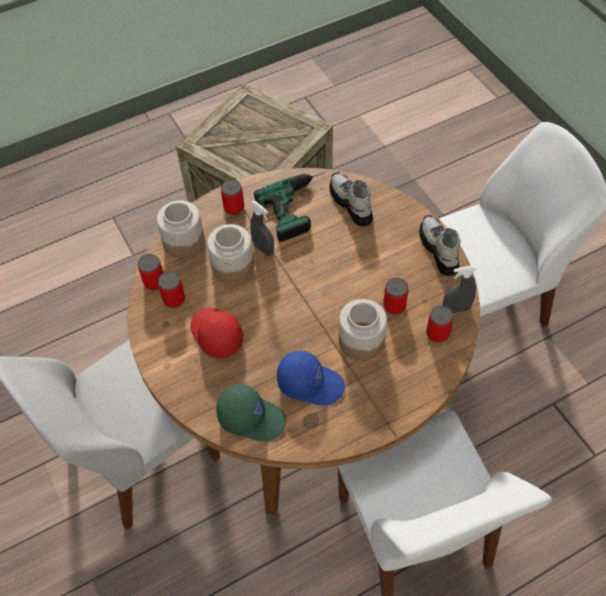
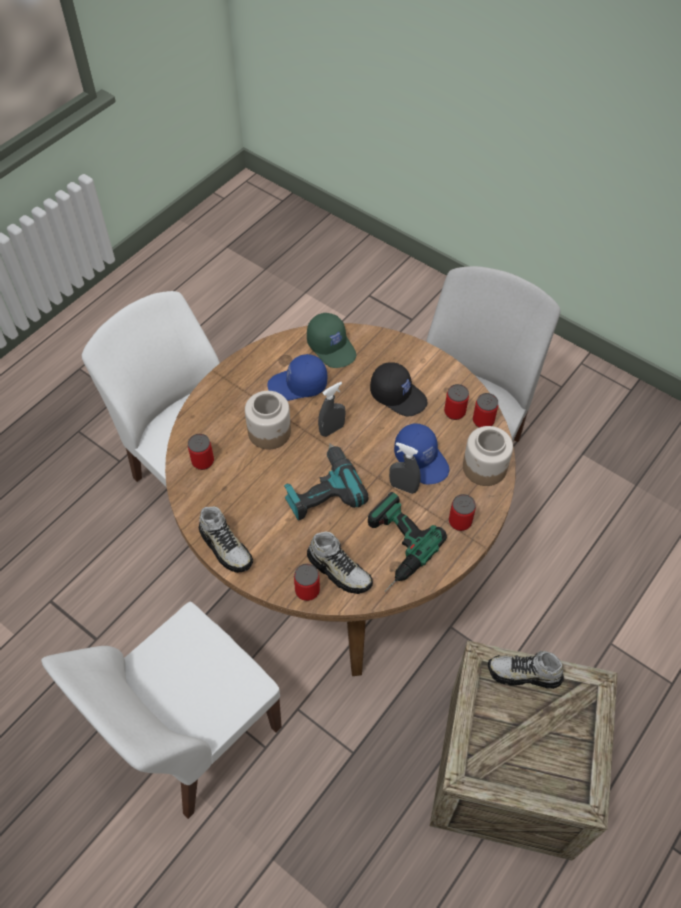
camera: 155 degrees right, 0 degrees up
red cap [190,308,243,359] -> black cap [370,362,428,417]
jar [207,224,254,283] -> blue cap [394,424,450,485]
green cap [216,384,287,442] -> green cap turned 120 degrees counterclockwise [307,313,356,368]
can [383,278,408,315] -> can moved to [294,564,320,601]
grey spray bottle [443,266,477,313] -> grey spray bottle moved to [318,382,346,437]
none -> power drill [284,443,368,521]
none -> shoe [488,651,564,689]

